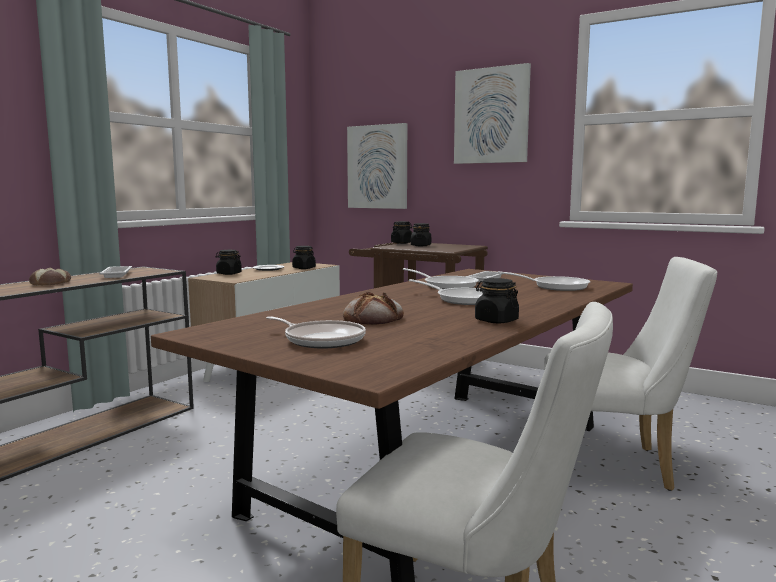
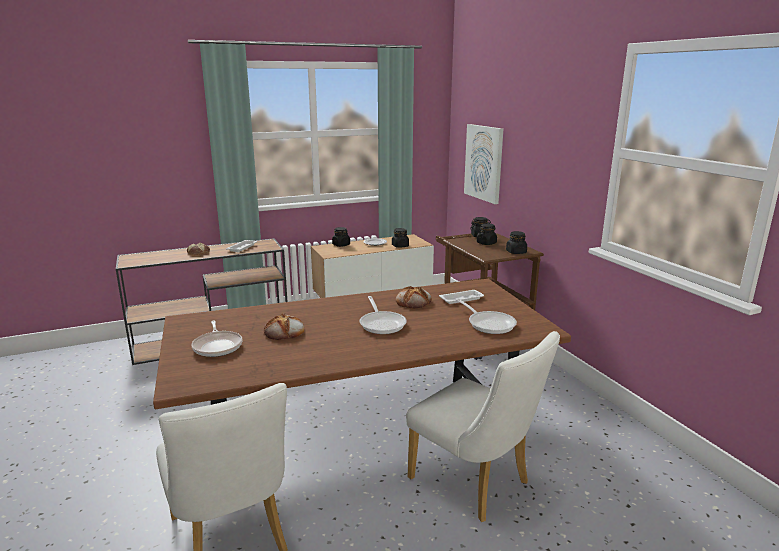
camera: 35 degrees right, 10 degrees up
frying pan [403,268,479,289] -> bread [396,286,432,308]
picture [454,63,531,164] -> none
black jar [475,278,519,323] -> black jar moved to [506,231,527,254]

